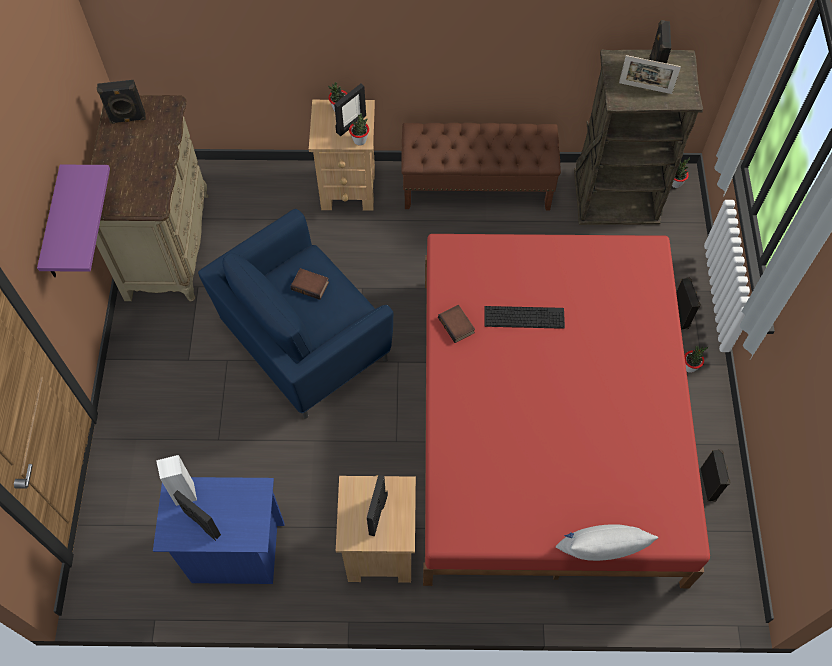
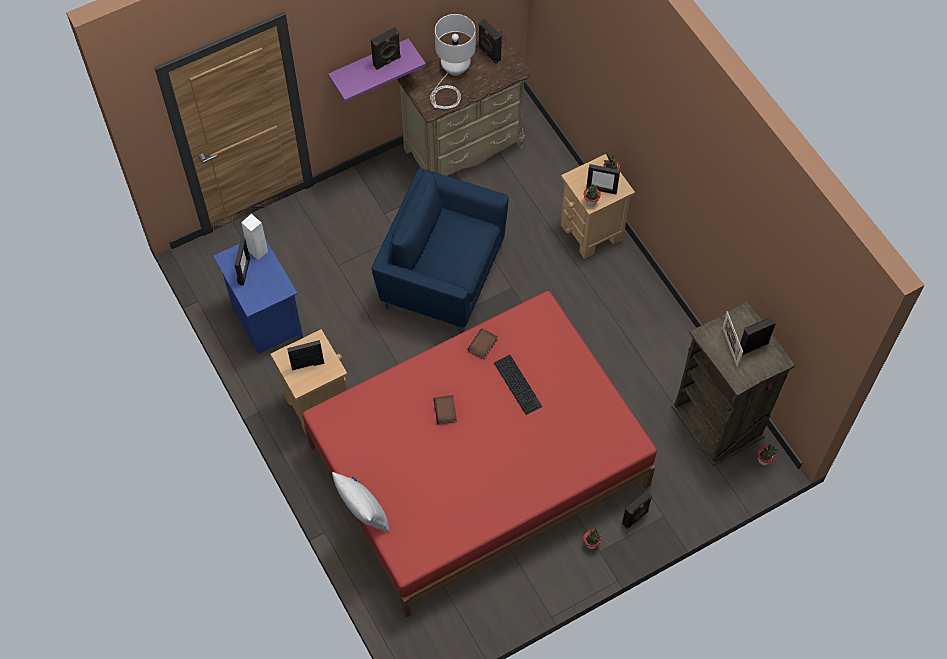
camera: 60 degrees right, 0 degrees up
book [291,268,329,300] -> book moved to [434,395,457,425]
brown bench [401,123,561,210] -> none
black speaker [700,449,731,502] -> black speaker moved to [371,27,401,70]
none -> grey table lamp [430,14,476,109]

